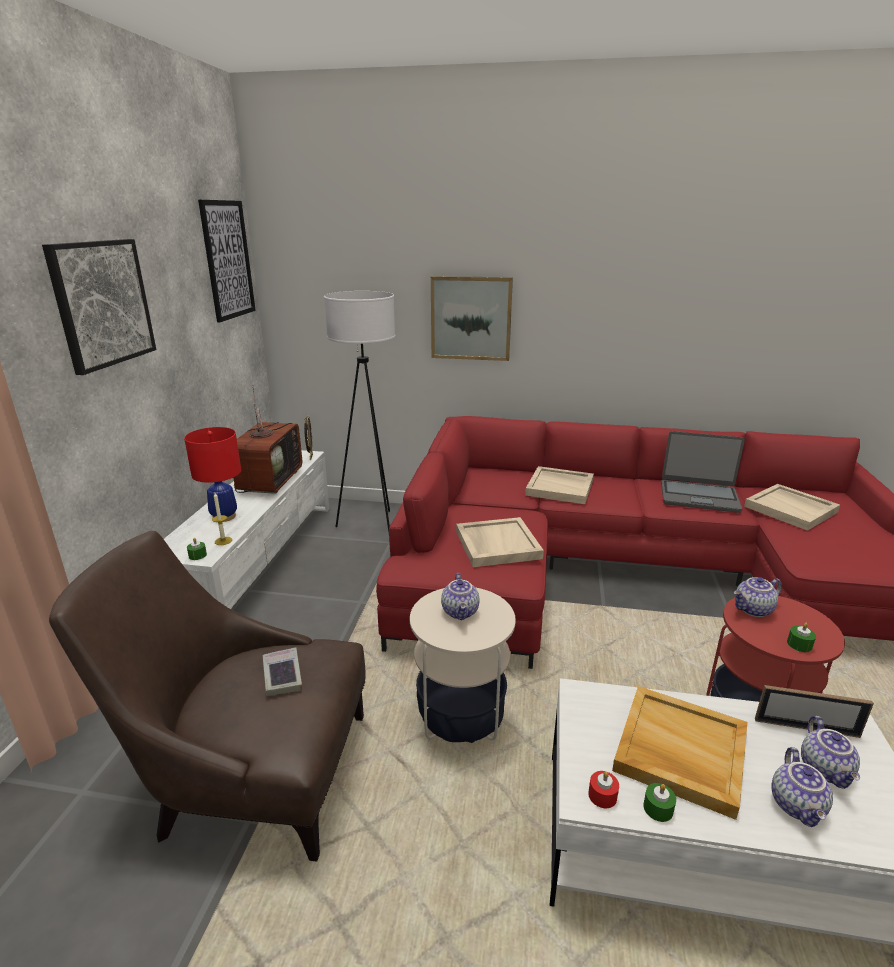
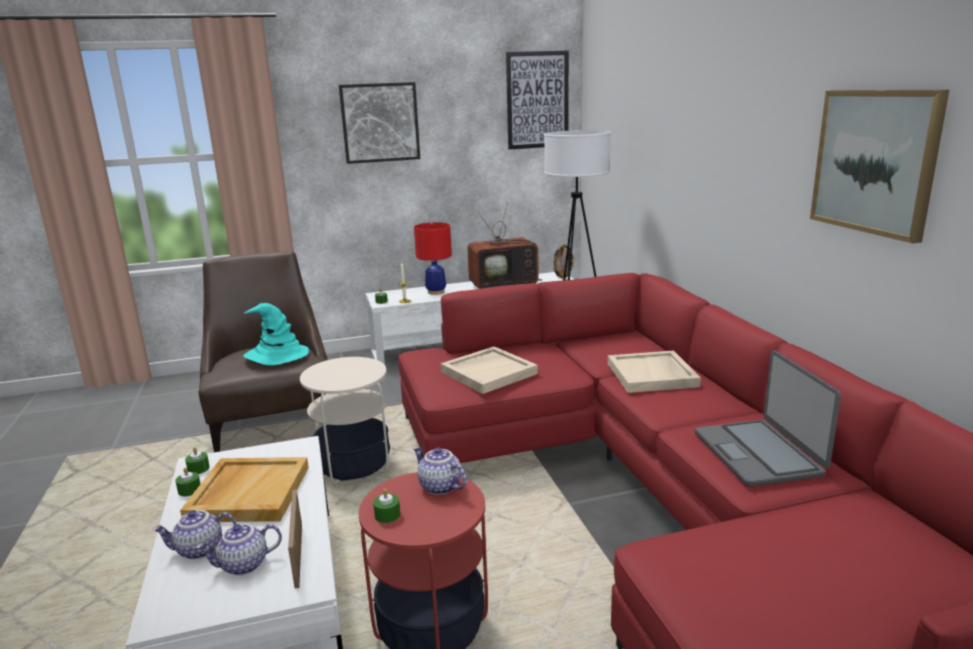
camera: 65 degrees right, 5 degrees down
book [263,647,302,696] -> turquoise hat [243,303,309,366]
picture [431,276,513,361] -> picture moved to [810,90,949,243]
teapot [441,573,479,620] -> none
red candle [588,771,619,808] -> green candle [185,447,210,474]
beige tray [744,484,840,531] -> none

